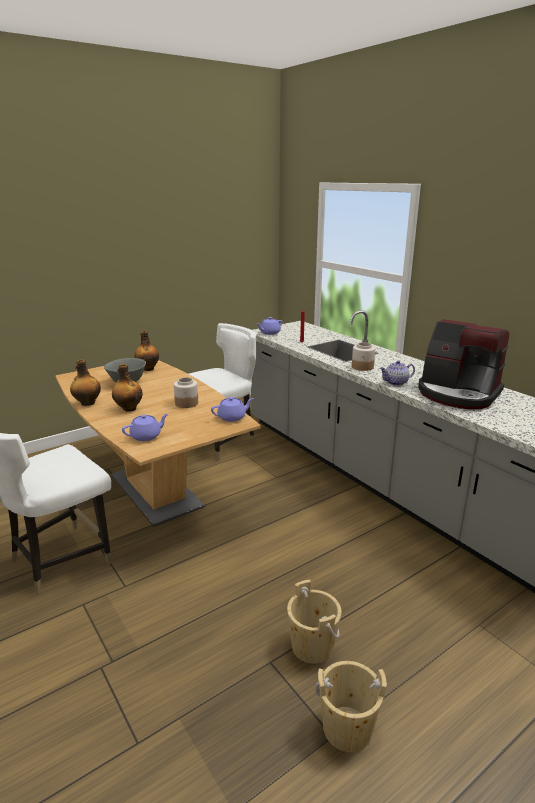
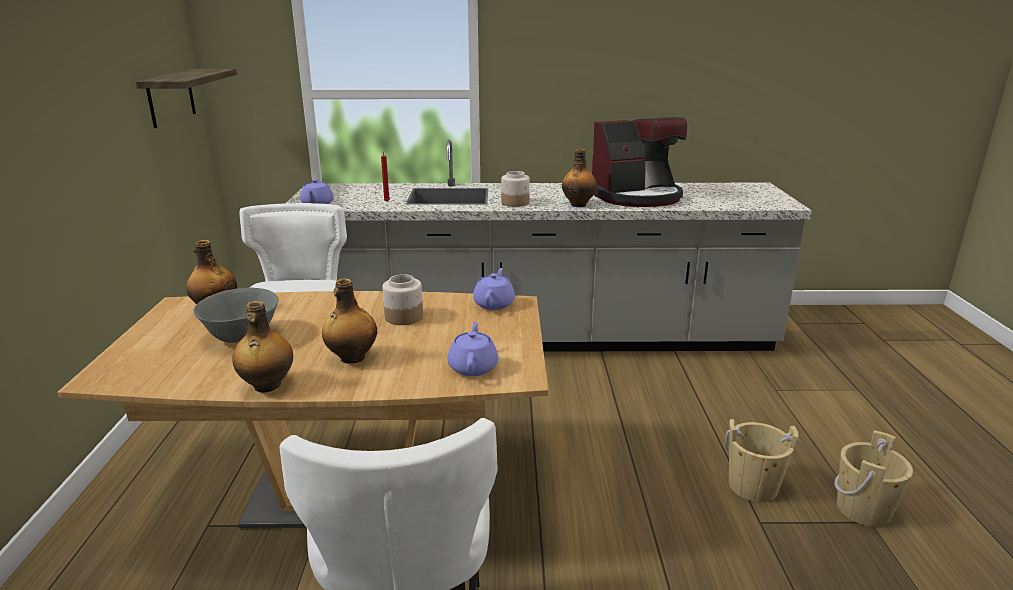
camera: 55 degrees left, 0 degrees up
teapot [380,361,415,386] -> bottle [562,148,597,207]
none -> shelf [136,69,237,128]

